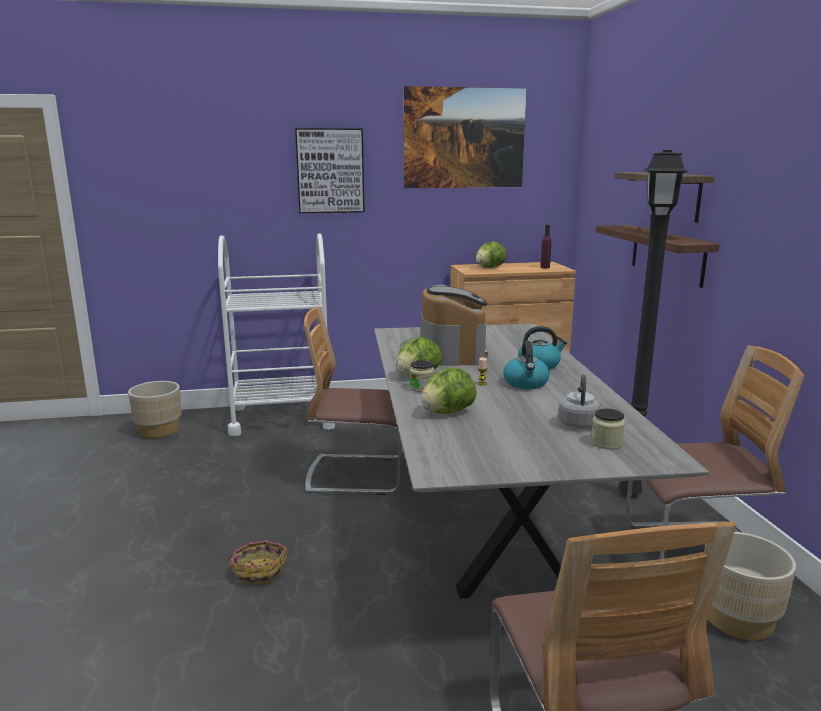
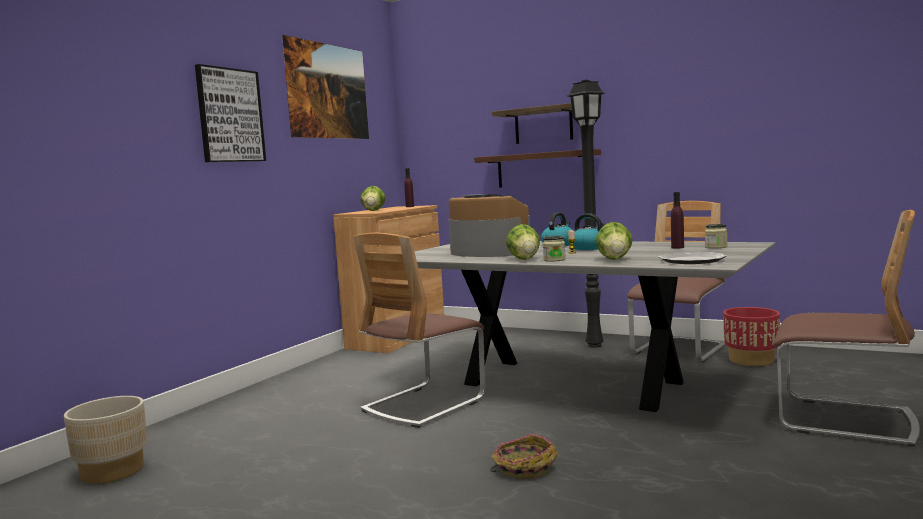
camera: 50 degrees left, 10 degrees down
white cart [218,233,335,436] -> none
grey kettle [558,375,601,429] -> purple bottle [671,192,684,249]
beige planter [705,532,796,640] -> red planter [723,307,780,366]
none -> plate [659,252,726,264]

